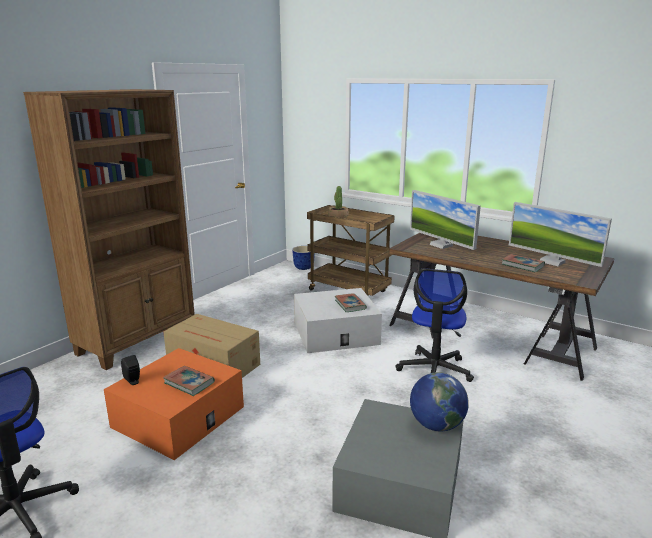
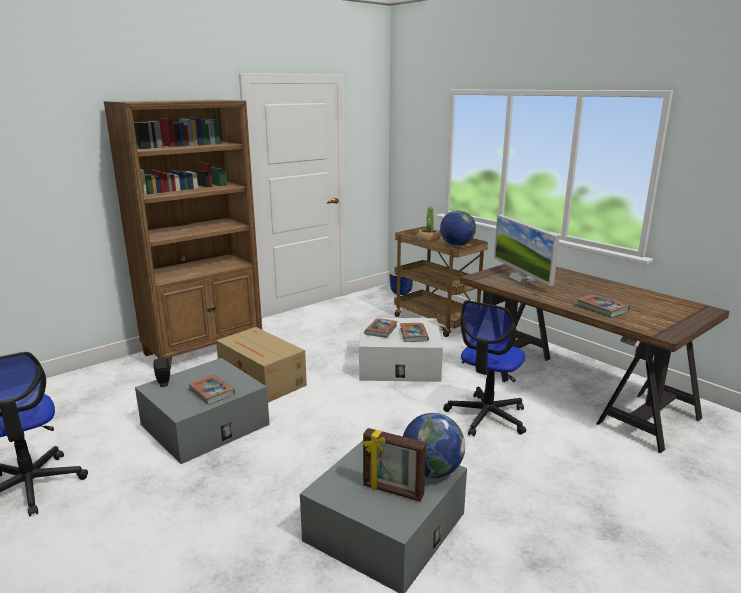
camera: 15 degrees right, 0 degrees up
orange storage box [104,348,244,460] -> grey storage box [135,358,270,464]
monitor [509,202,612,267] -> none
none -> picture frame [363,428,426,502]
none -> book [364,318,398,338]
none -> globe [440,210,476,246]

